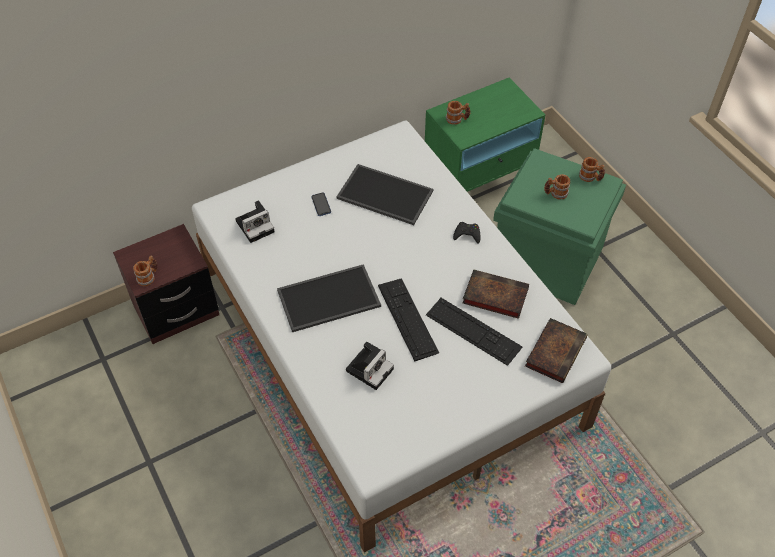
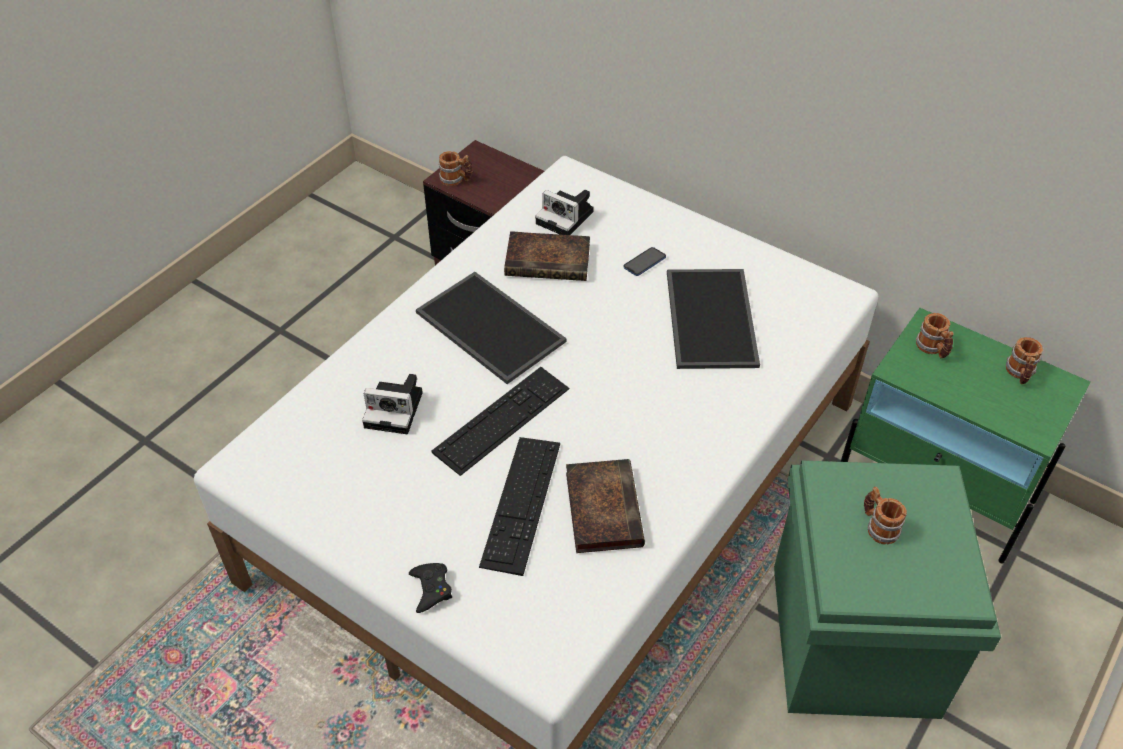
camera: 65 degrees right, 5 degrees down
black game controller [453,222,480,244] -> black game controller moved to [409,563,452,613]
book [525,318,587,383] -> book moved to [504,231,590,281]
mug [579,157,605,182] -> mug moved to [1006,337,1043,384]

